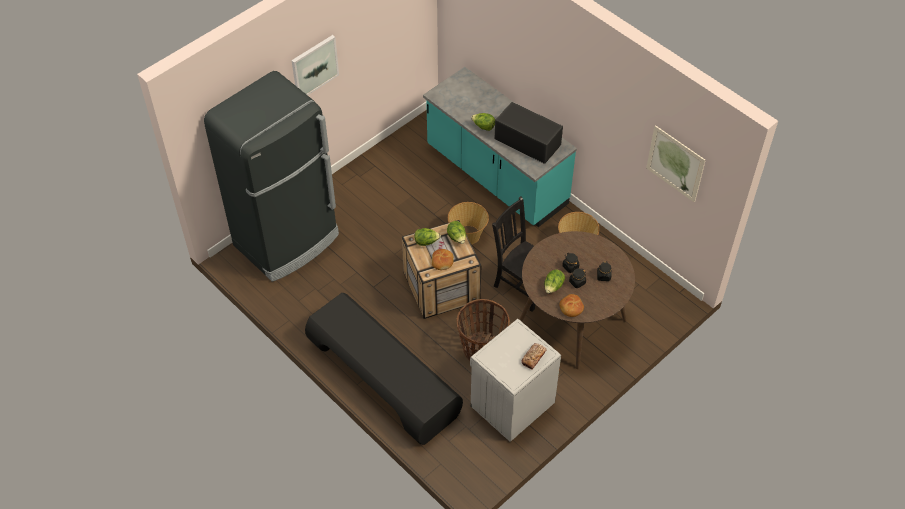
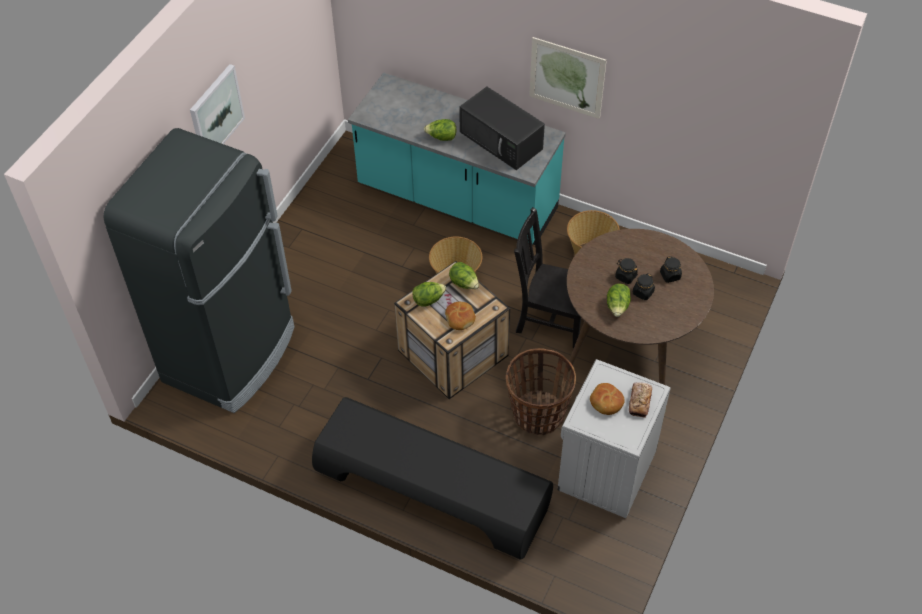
camera: 20 degrees left, 0 degrees up
black microwave [494,102,563,164] -> black microwave turned 150 degrees counterclockwise [459,87,545,170]
bread [559,294,584,317] -> bread moved to [590,383,625,415]
picture [646,125,706,202] -> picture moved to [529,37,607,119]

